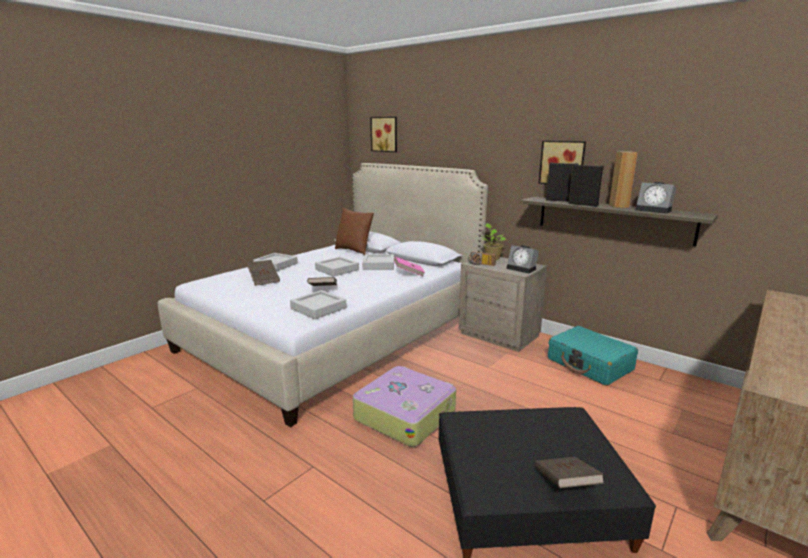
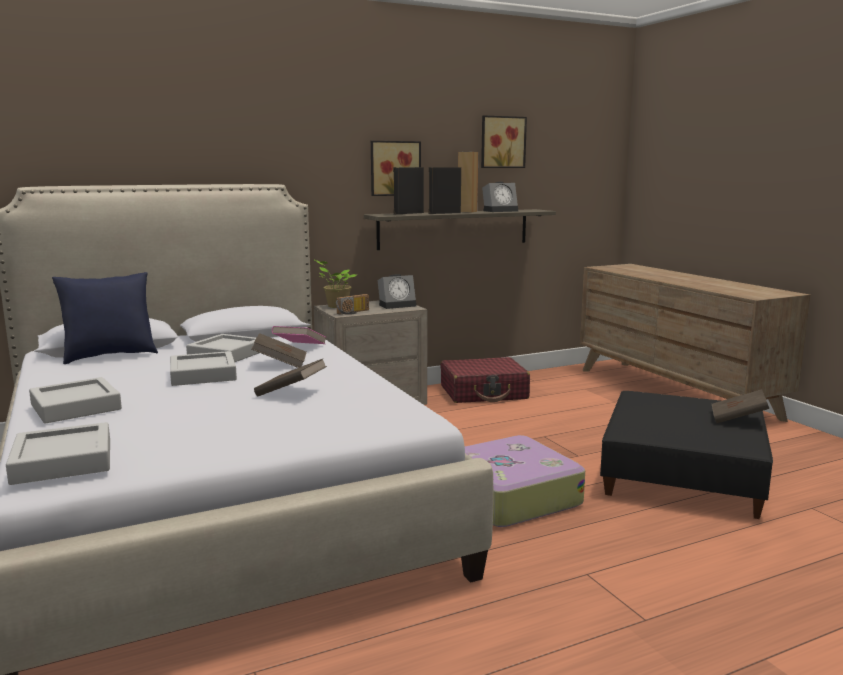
camera: 65 degrees left, 5 degrees down
brown book [247,260,280,286] -> brown book moved to [251,333,307,368]
grey tray [290,290,347,319] -> grey tray moved to [6,422,110,485]
brown pillow [335,208,374,255] -> blue pillow [52,272,158,364]
picture [370,117,397,152] -> picture moved to [481,115,527,168]
turquoise suitcase [548,326,638,386] -> red suitcase [440,357,530,403]

